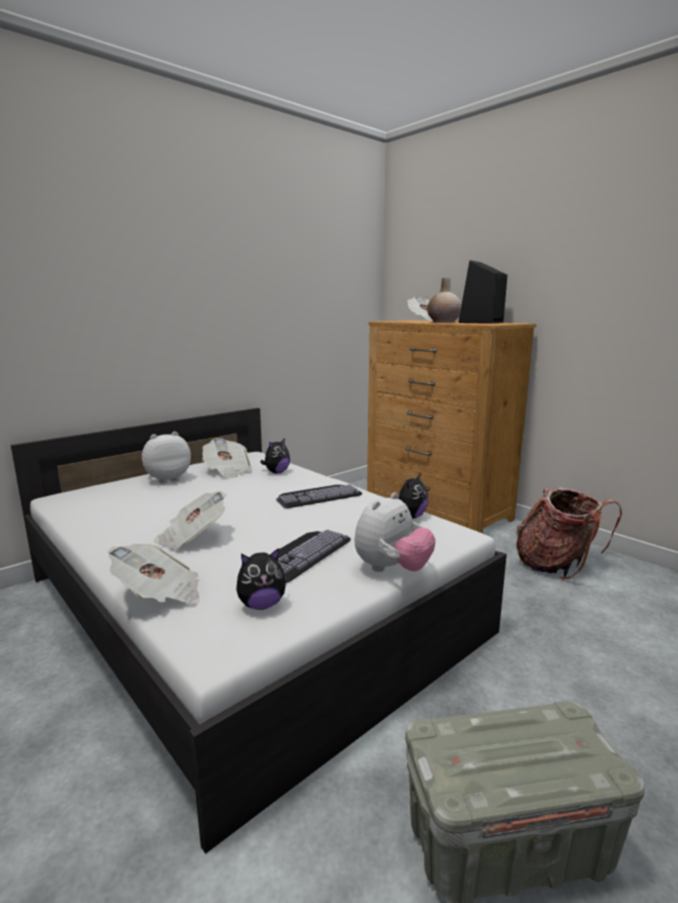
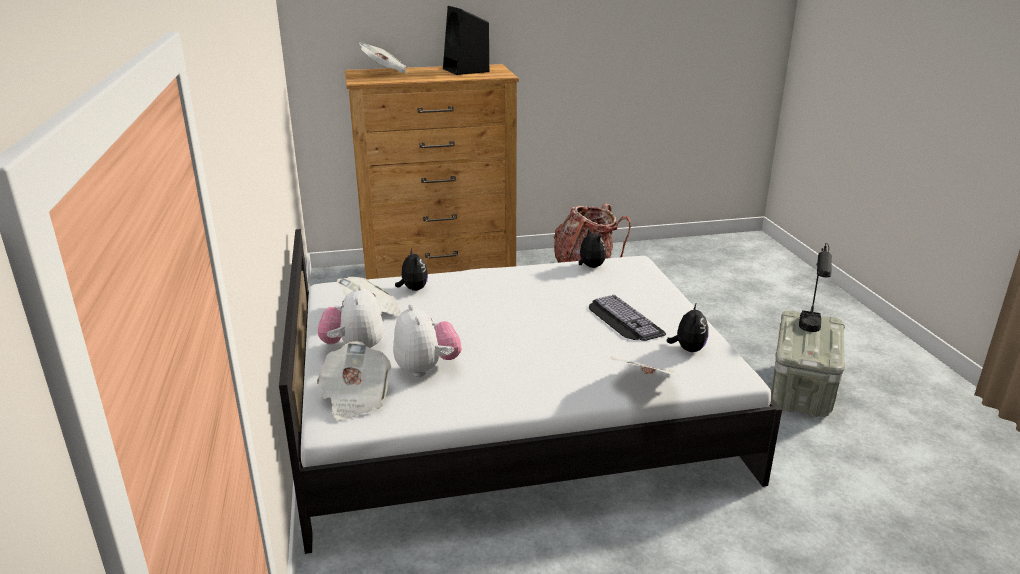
camera: 60 degrees left, 10 degrees up
newspaper [154,492,226,549] -> newspaper moved to [317,341,391,420]
keyboard [276,485,362,508] -> none
plush toy [355,492,435,572] -> plush toy moved to [393,304,462,377]
beige vase [427,278,462,323] -> none
none -> black table lamp [799,243,832,332]

